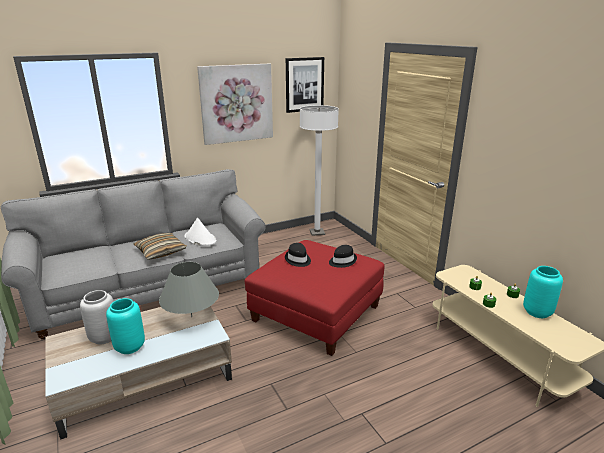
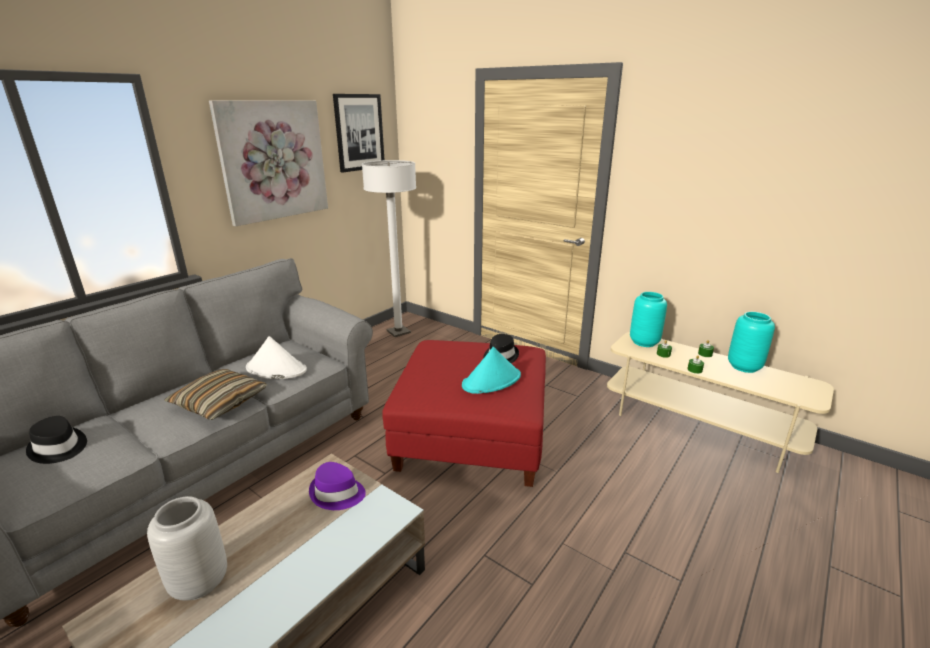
camera: 25 degrees left, 0 degrees up
turquoise vase [106,298,145,354] -> turquoise vase moved to [630,292,667,347]
grey table lamp [159,262,219,317] -> purple hat [309,462,366,510]
black hat [285,243,311,267] -> black hat moved to [26,416,87,464]
none -> turquoise hat [462,347,521,394]

